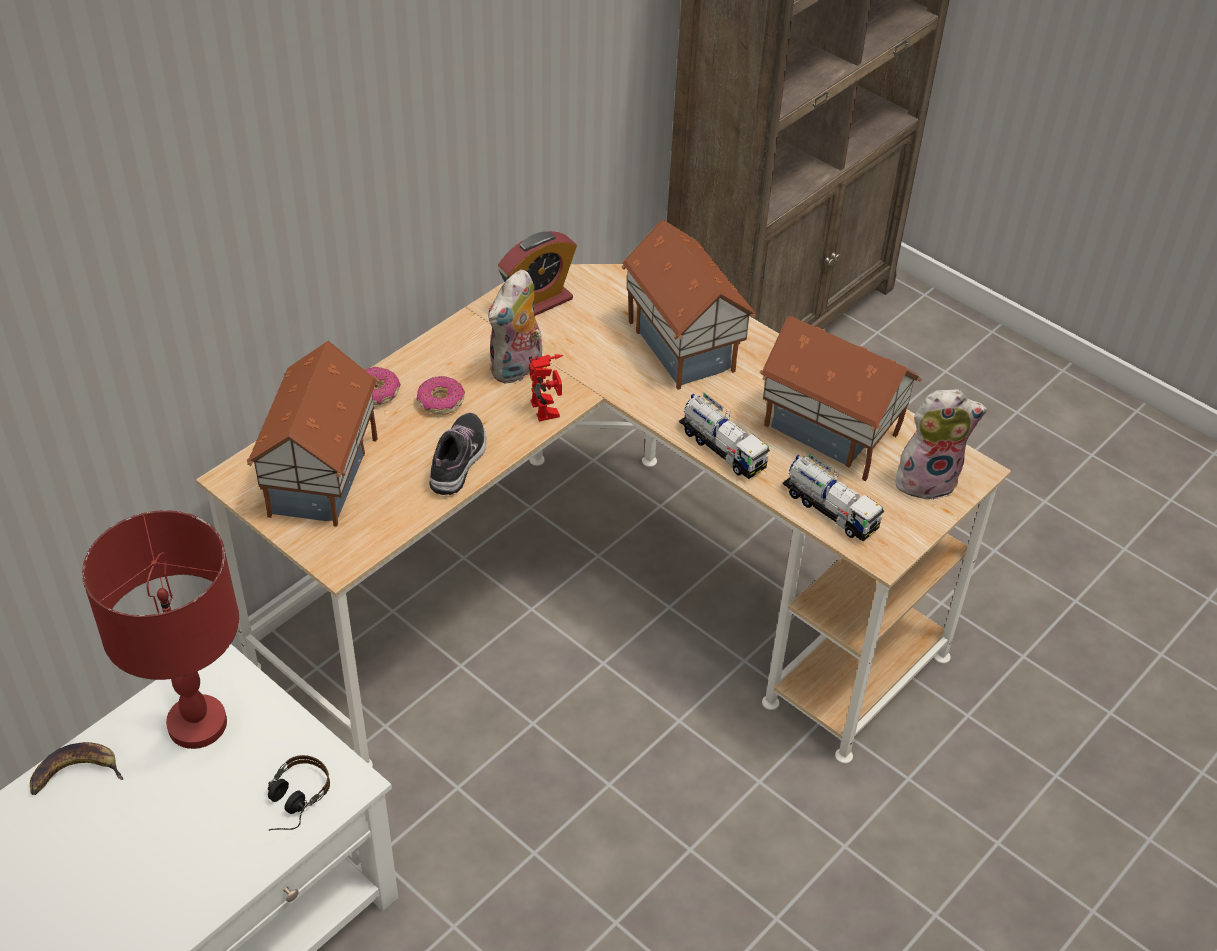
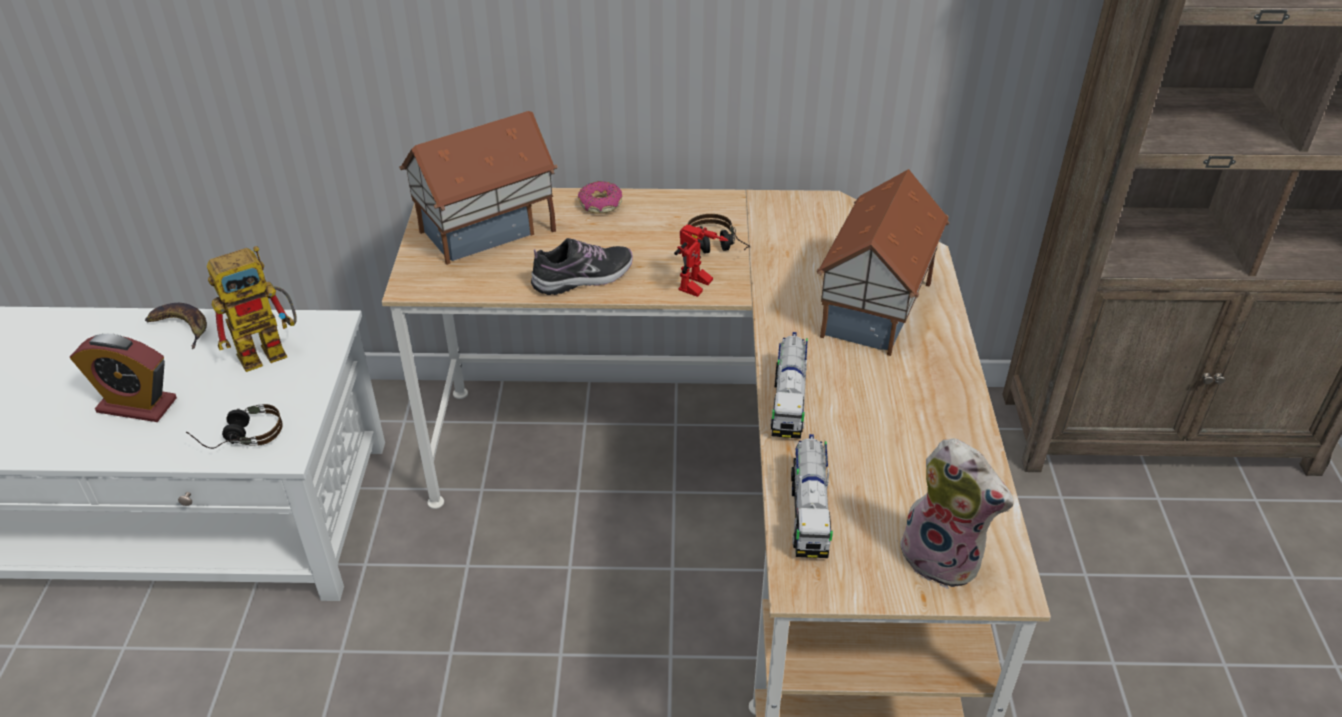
camera: 50 degrees right, 5 degrees down
red table lamp [82,510,239,749] -> toy robot [207,246,297,372]
donut [416,376,465,415] -> none
plush toy [488,270,542,384] -> headphones [688,214,750,253]
alarm clock [498,231,577,316] -> alarm clock moved to [70,334,177,422]
toy house [759,316,922,481] -> none

